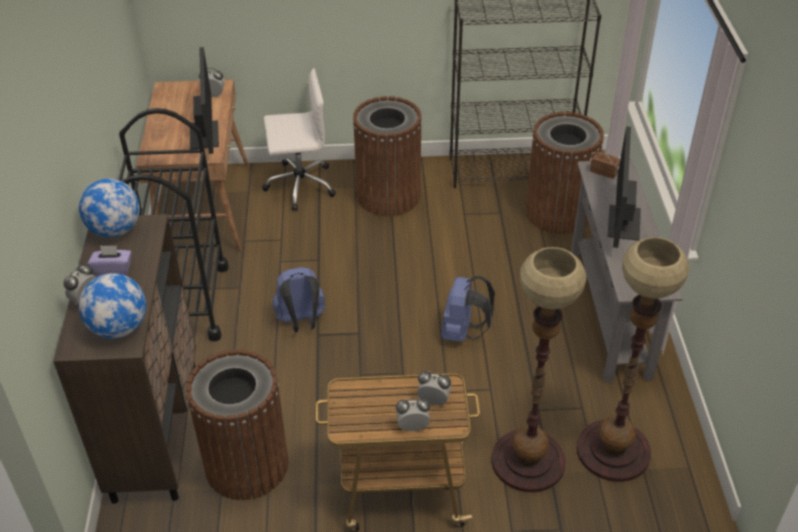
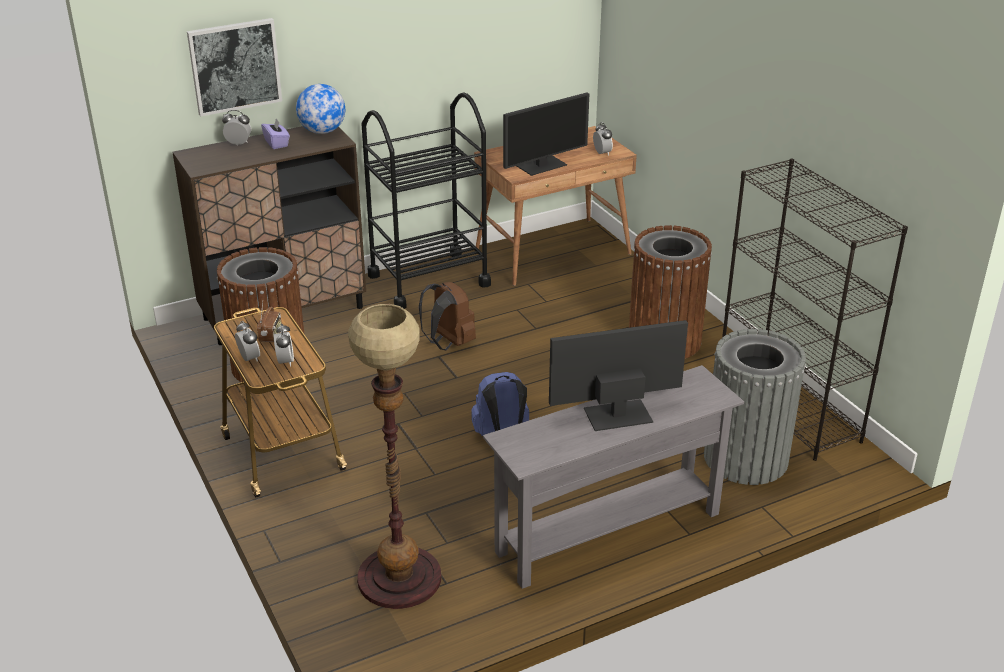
camera: 65 degrees right, 10 degrees down
globe [79,273,146,338] -> none
white office chair [262,68,336,211] -> none
blue backpack [273,267,325,332] -> brown backpack [419,282,476,350]
floor lamp [491,247,586,492] -> none
brown trash can [525,112,604,234] -> grey trash can [704,329,806,485]
radio [590,148,620,179] -> radio moved to [257,302,282,342]
none -> picture [187,18,282,117]

